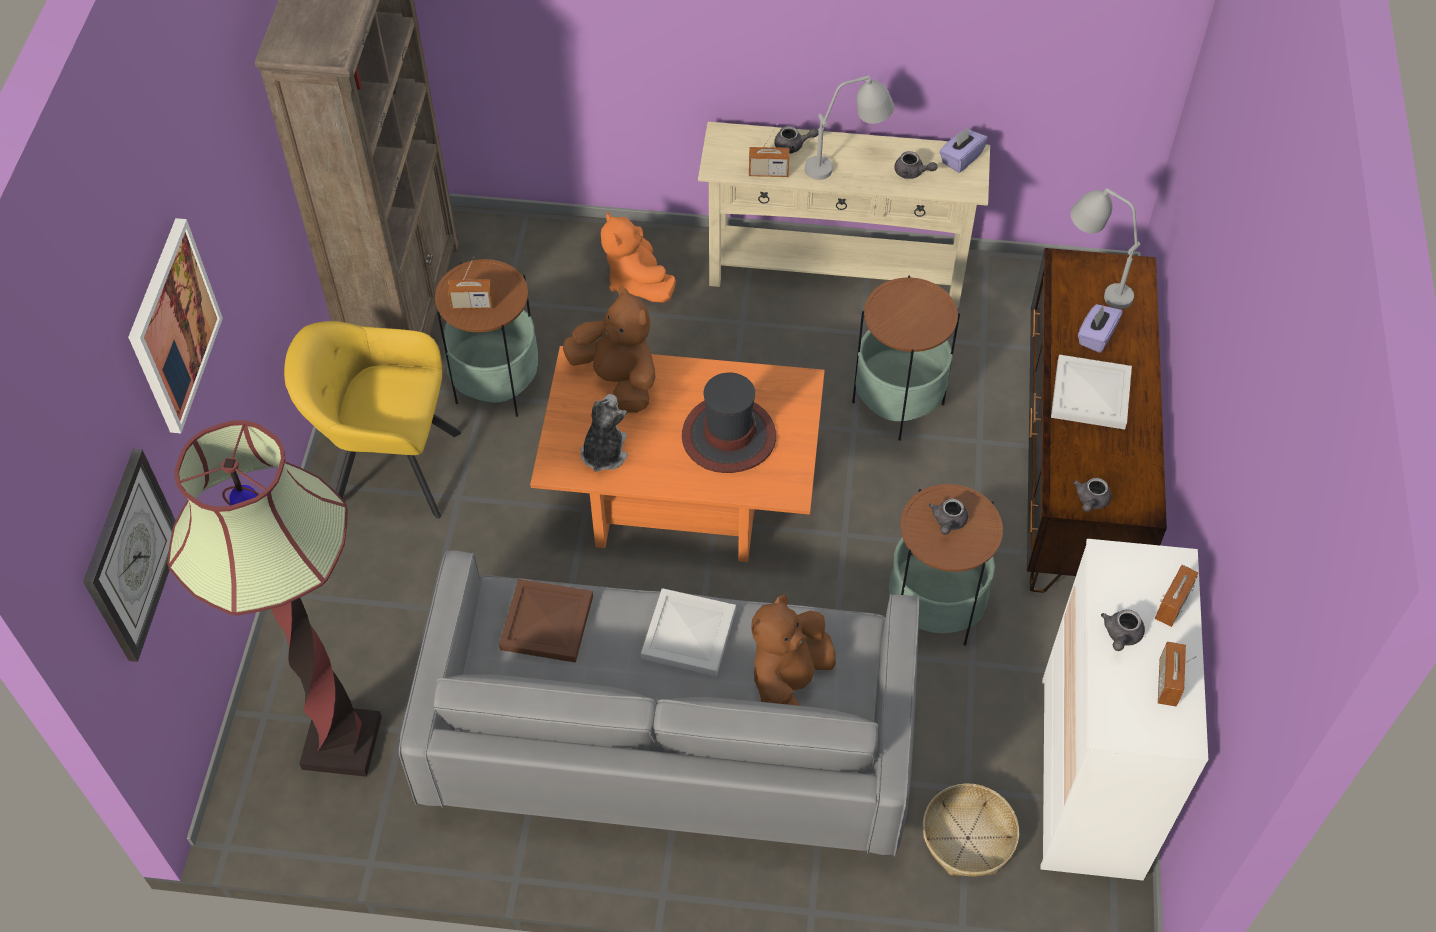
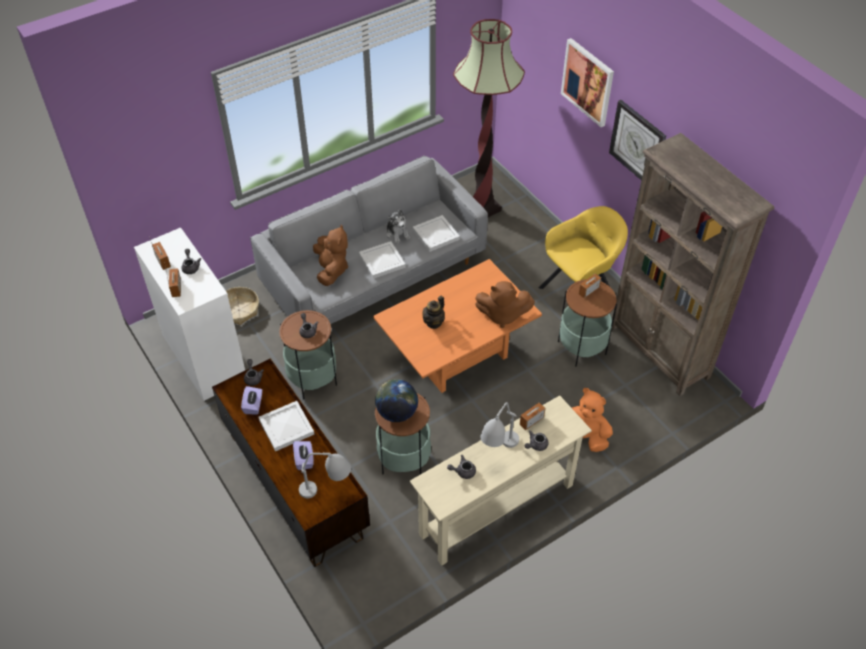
camera: 140 degrees right, 5 degrees down
wall clock [83,449,176,662] -> wall clock moved to [609,100,666,180]
brown tray [499,579,593,663] -> white tray [413,215,460,252]
plush toy [580,394,628,472] -> plush toy moved to [386,210,410,244]
hat [682,372,776,473] -> teapot [422,296,445,329]
purple tissue box [939,127,988,173] -> purple tissue box moved to [241,386,262,415]
none -> globe [375,379,418,422]

